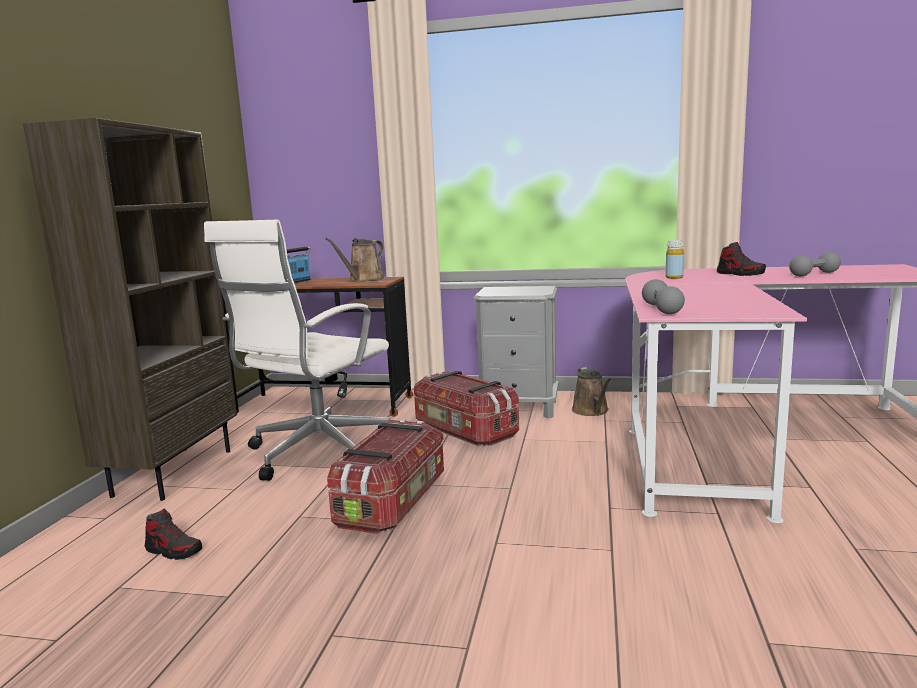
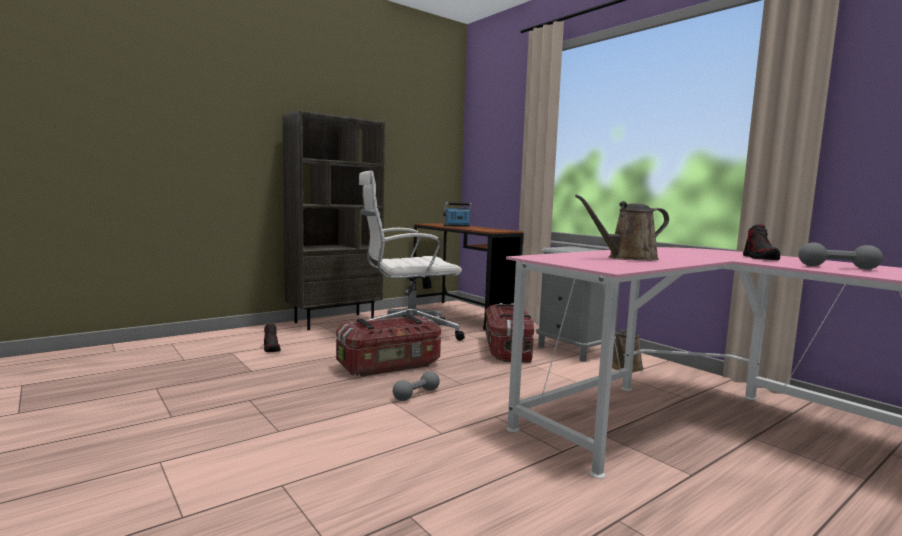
camera: 40 degrees right, 5 degrees down
brown watering can [325,238,385,282] -> brown watering can moved to [575,194,669,261]
grey dumbbell [642,279,685,314] -> grey dumbbell moved to [393,371,440,401]
yellow bottle [666,240,684,279] -> none

